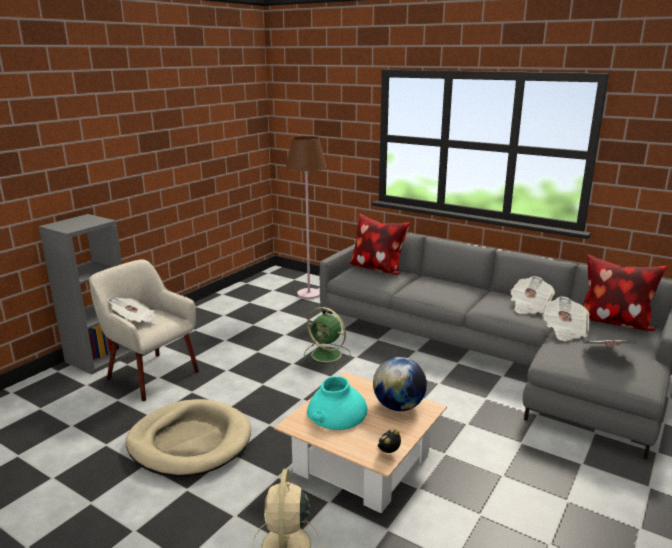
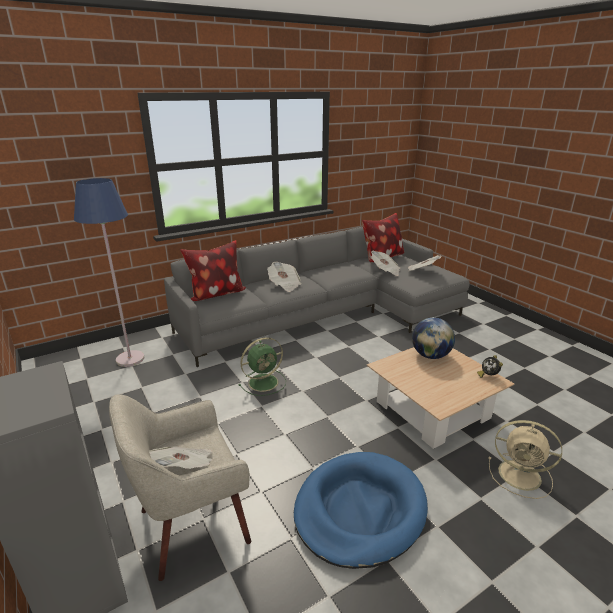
camera: 65 degrees left, 5 degrees up
beige dog bed [125,399,251,477] -> blue dog bed [294,452,428,569]
brown floor lamp [286,136,327,299] -> blue floor lamp [74,178,145,367]
turquoise vase [307,376,367,430] -> none
newspaper [510,276,555,314] -> newspaper moved to [267,261,302,292]

